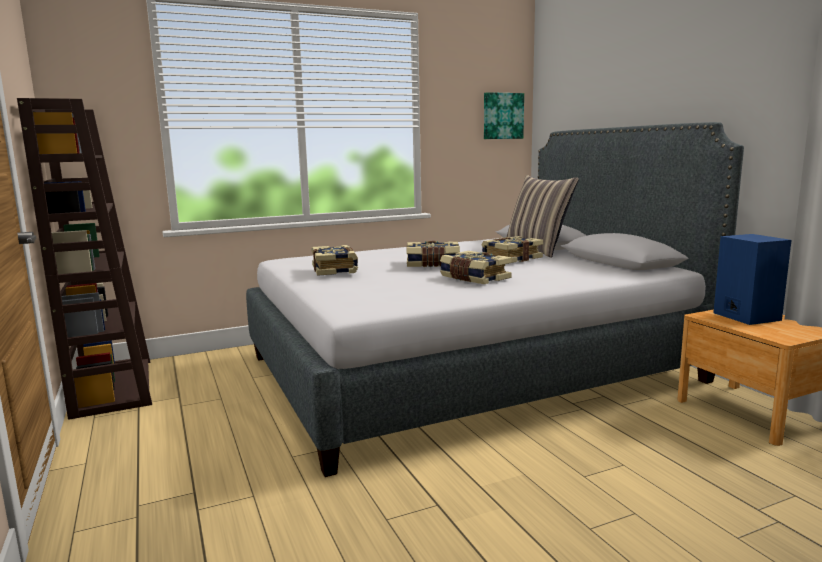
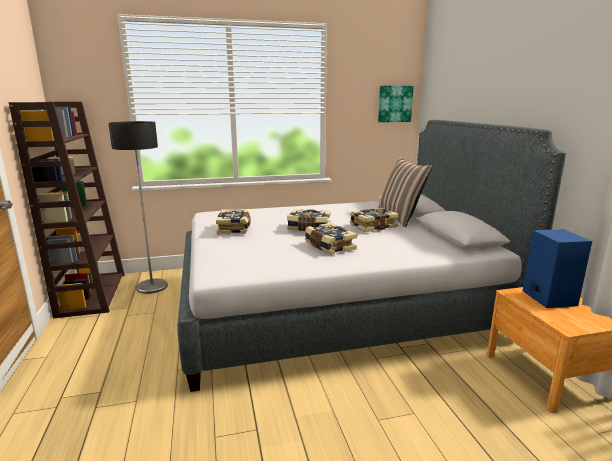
camera: 10 degrees right, 5 degrees up
none -> floor lamp [108,121,168,294]

